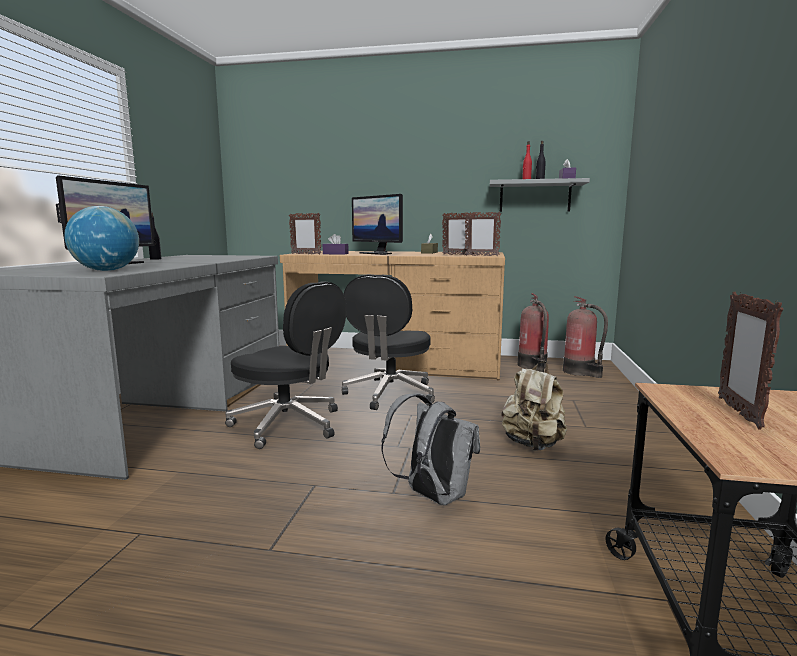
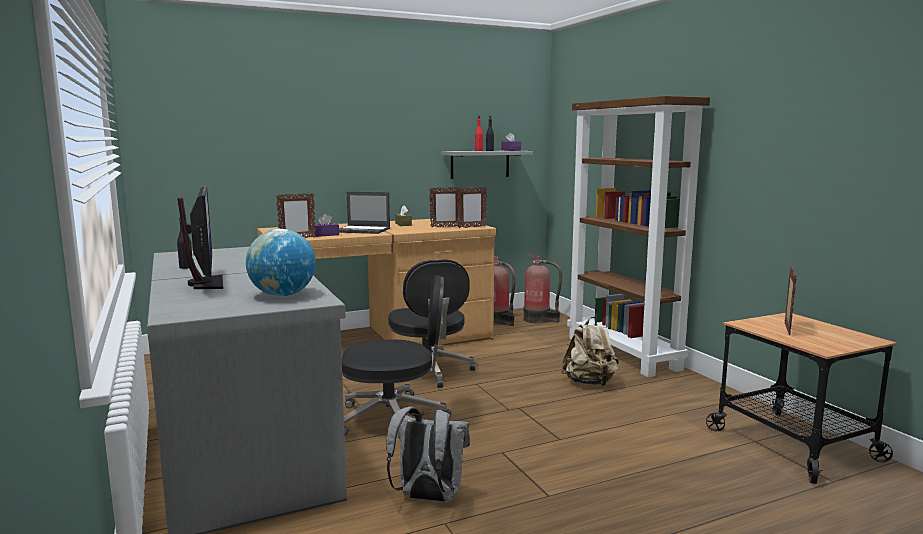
camera: 35 degrees left, 0 degrees up
monitor [352,194,403,255] -> laptop [339,192,390,234]
grey backpack [381,393,480,505] -> grey backpack moved to [386,407,470,502]
picture frame [718,292,783,430] -> picture frame turned 135 degrees counterclockwise [785,266,797,335]
none -> brown bookcase [567,96,710,377]

